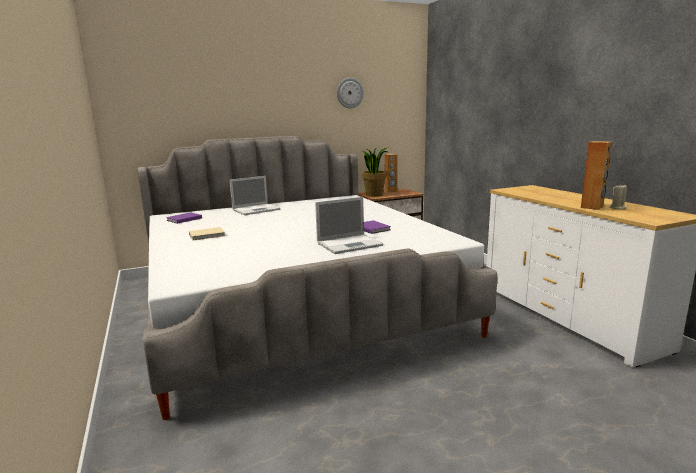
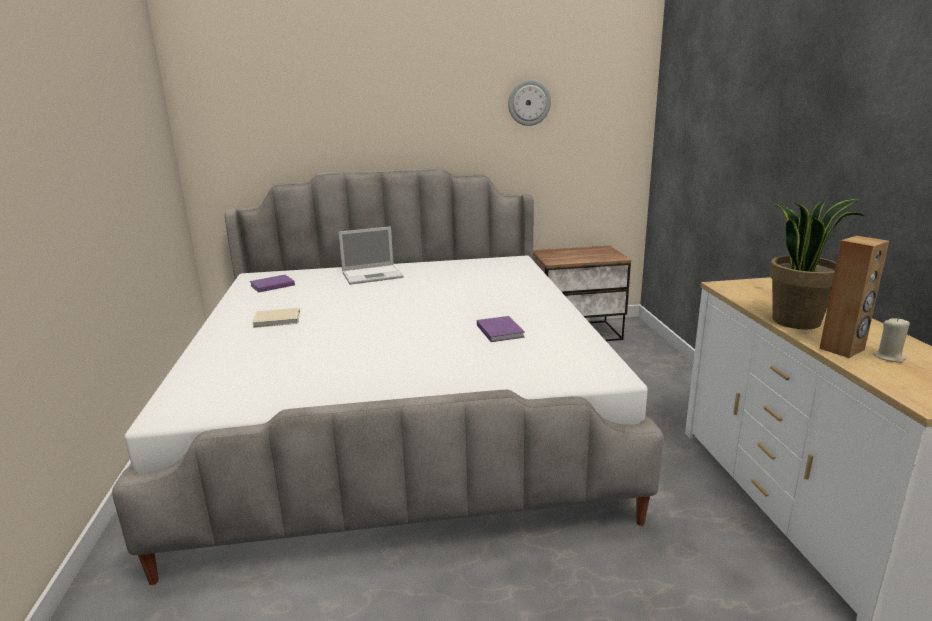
camera: 15 degrees right, 5 degrees up
laptop [315,197,383,254] -> none
potted plant [362,147,388,197] -> potted plant moved to [769,198,865,330]
brown speaker [385,154,398,193] -> none

